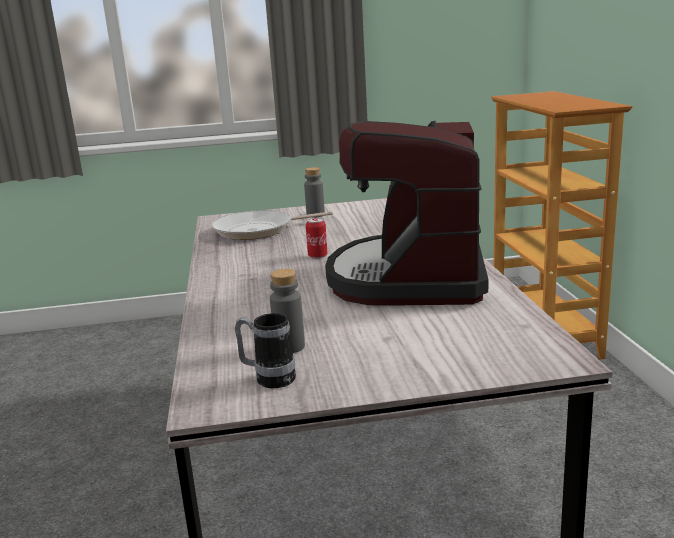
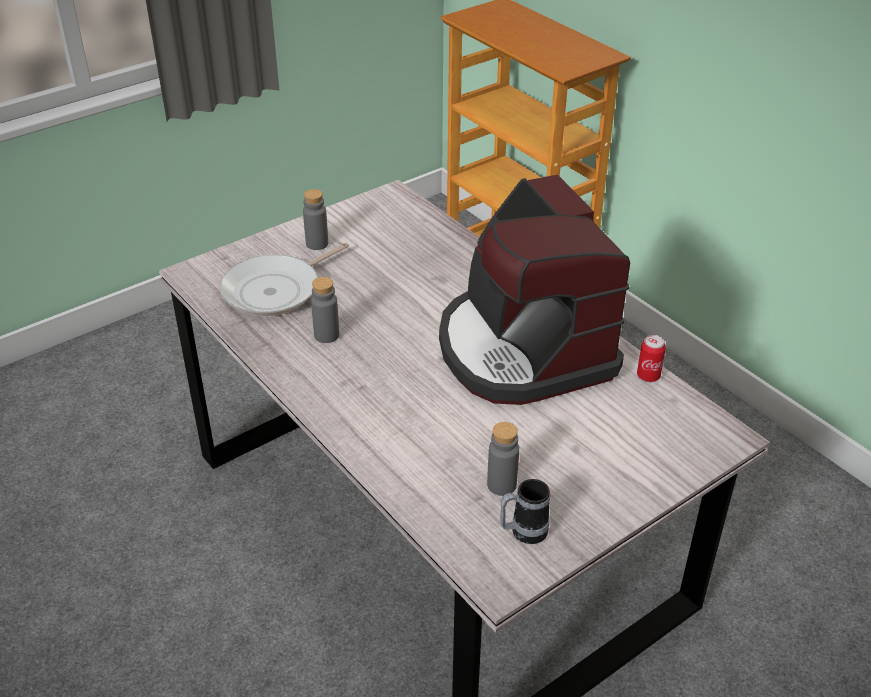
camera: 30 degrees left, 20 degrees up
can [306,217,328,259] -> can moved to [637,335,666,382]
none -> grey bottle [311,277,339,343]

